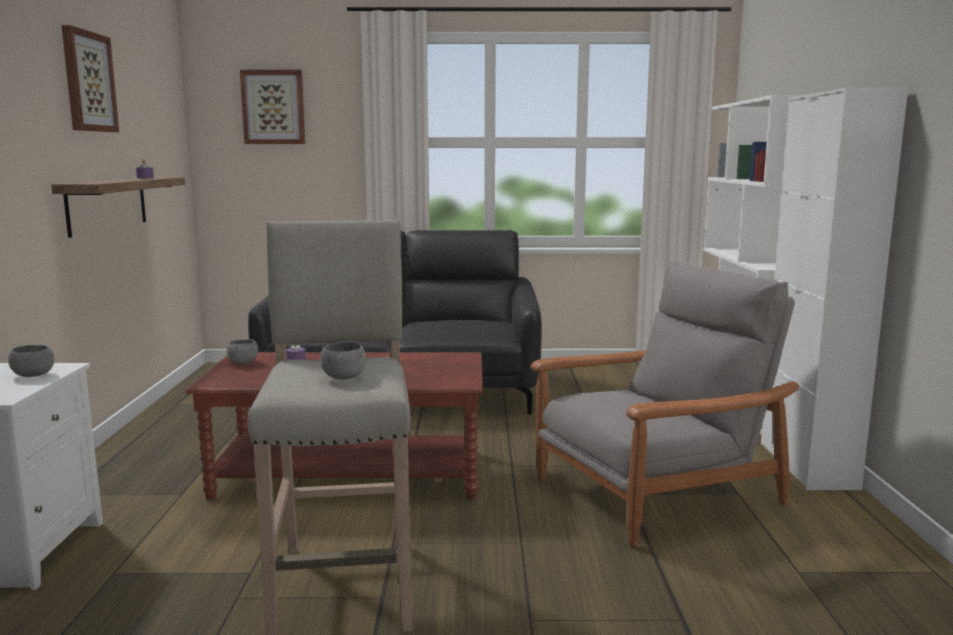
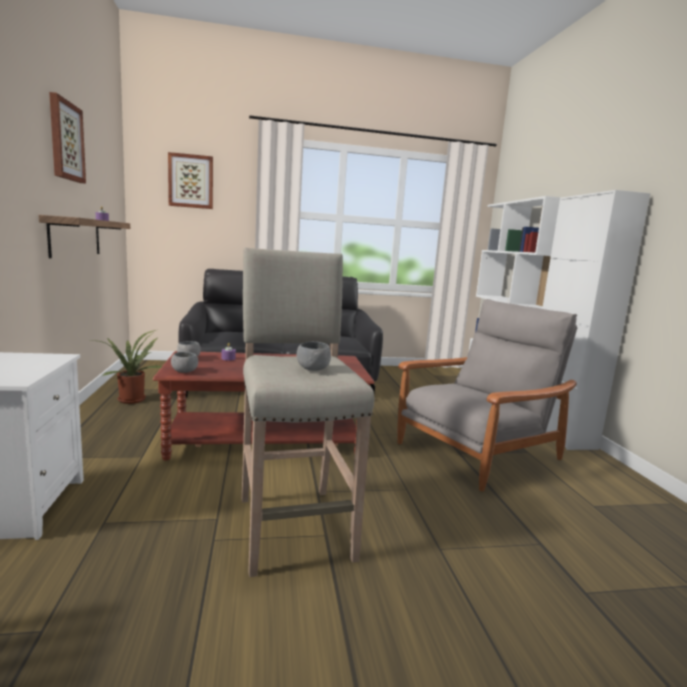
camera: 10 degrees left, 0 degrees up
grey bowl [8,345,54,377] -> grey bowl moved to [171,352,198,373]
none -> potted plant [90,330,162,404]

